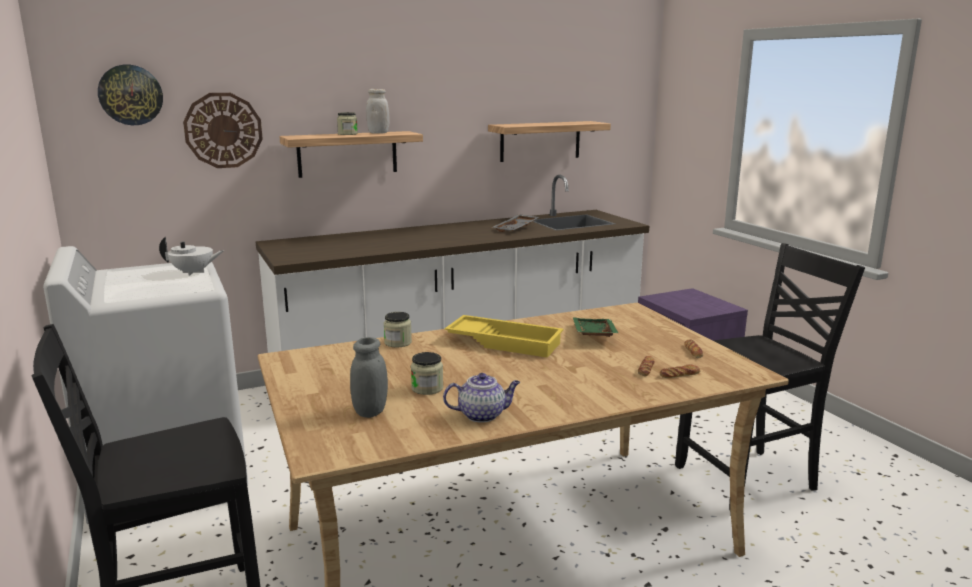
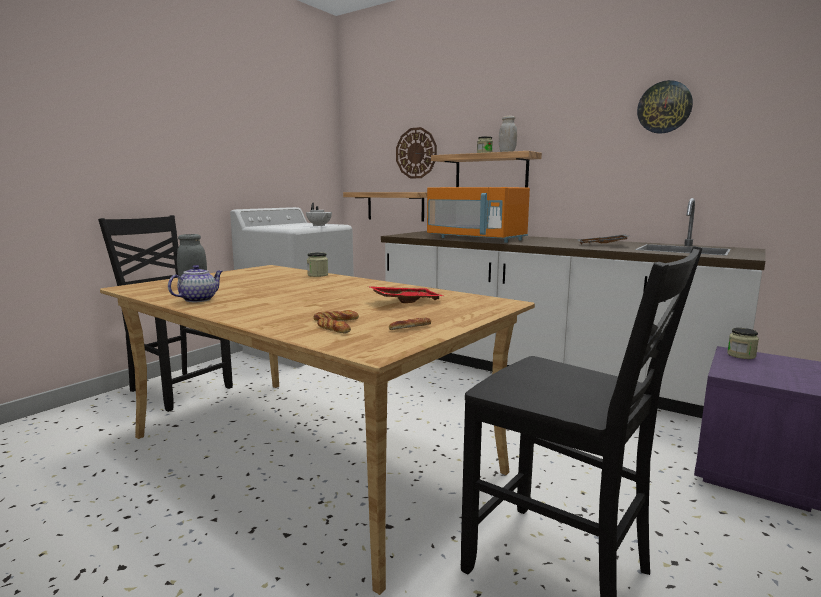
camera: 60 degrees right, 5 degrees down
wall clock [98,65,163,125] -> wall clock moved to [637,80,693,134]
jar [411,352,443,395] -> jar moved to [727,328,759,359]
teapot [443,373,520,423] -> teapot turned 105 degrees counterclockwise [168,265,222,302]
yellow tray [445,315,564,358] -> none
shelf [488,121,611,162] -> shelf moved to [343,192,427,222]
green tray [573,318,619,337] -> red tray [368,286,443,303]
none -> orange microwave [427,187,530,243]

